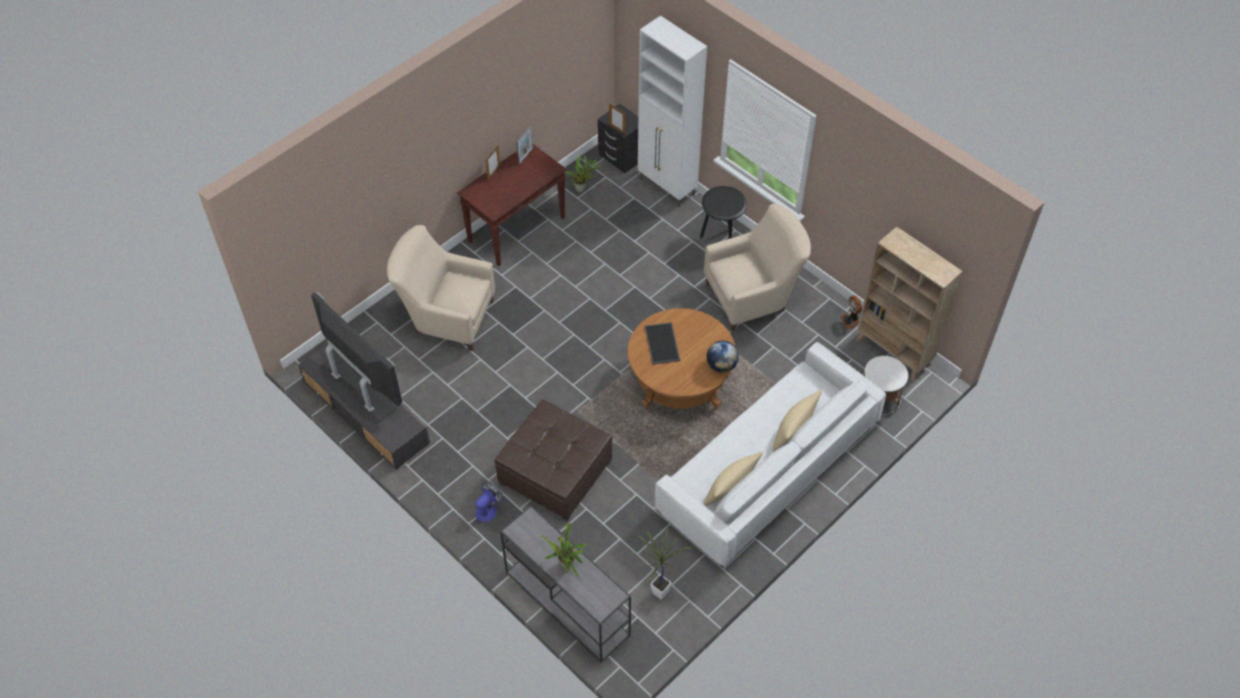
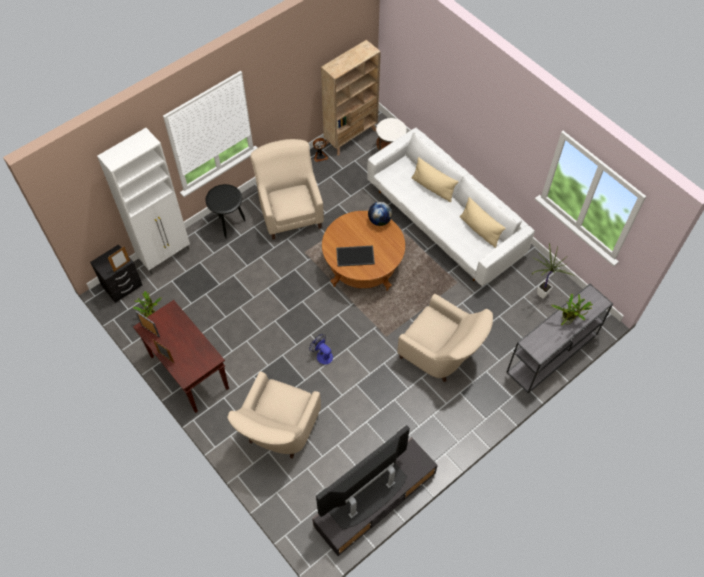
camera: 85 degrees left, 5 degrees up
fan [475,481,504,522] -> fan moved to [309,334,333,365]
brown ottoman [495,399,613,521] -> beige armchair [397,294,493,382]

